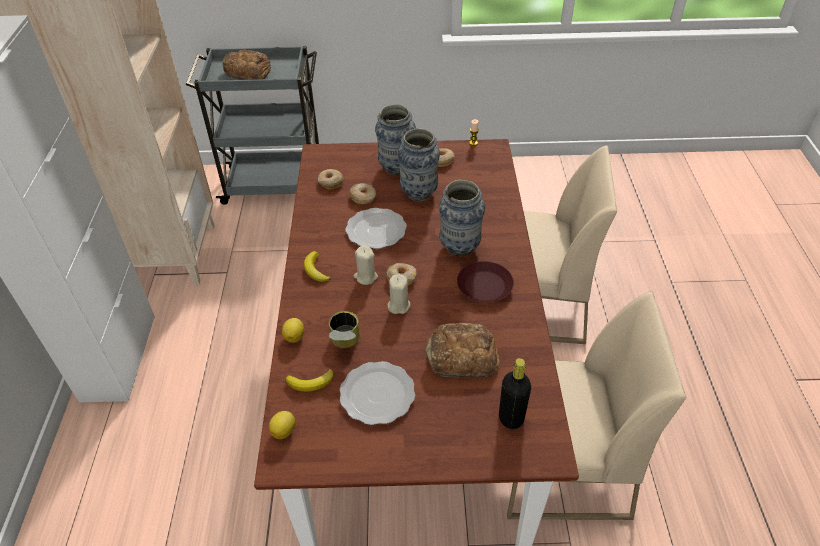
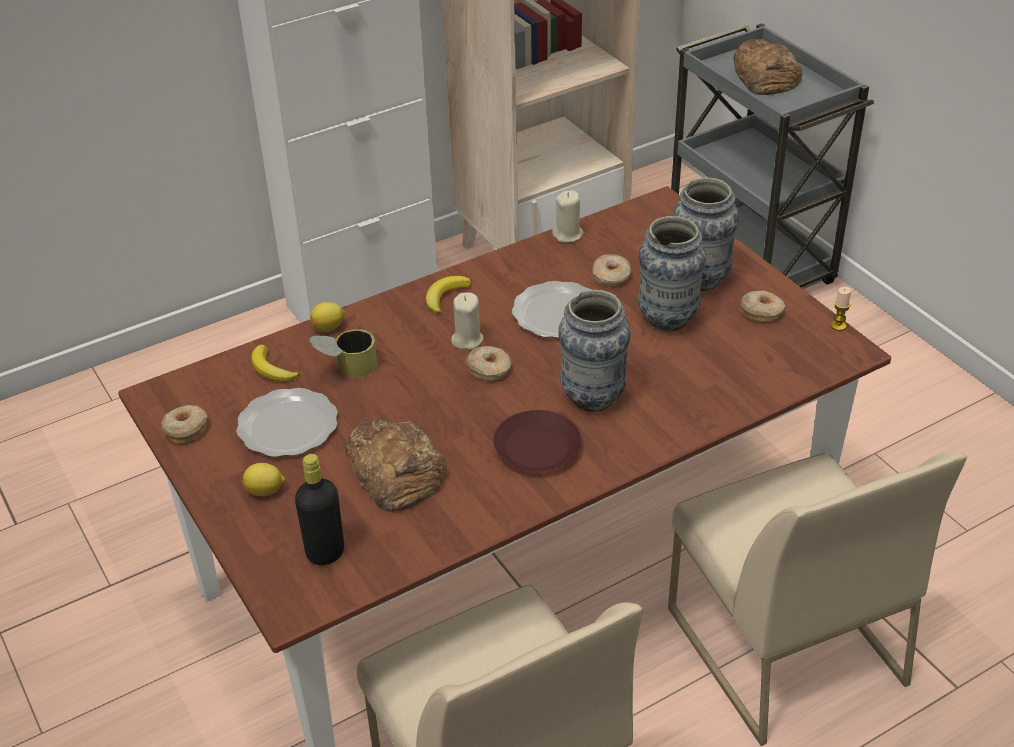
camera: 60 degrees right, 5 degrees down
lemon [269,411,295,439] -> lemon moved to [243,463,285,496]
donut [318,169,343,190] -> donut moved to [161,405,207,443]
beige candle [388,274,410,314] -> beige candle moved to [552,190,584,243]

